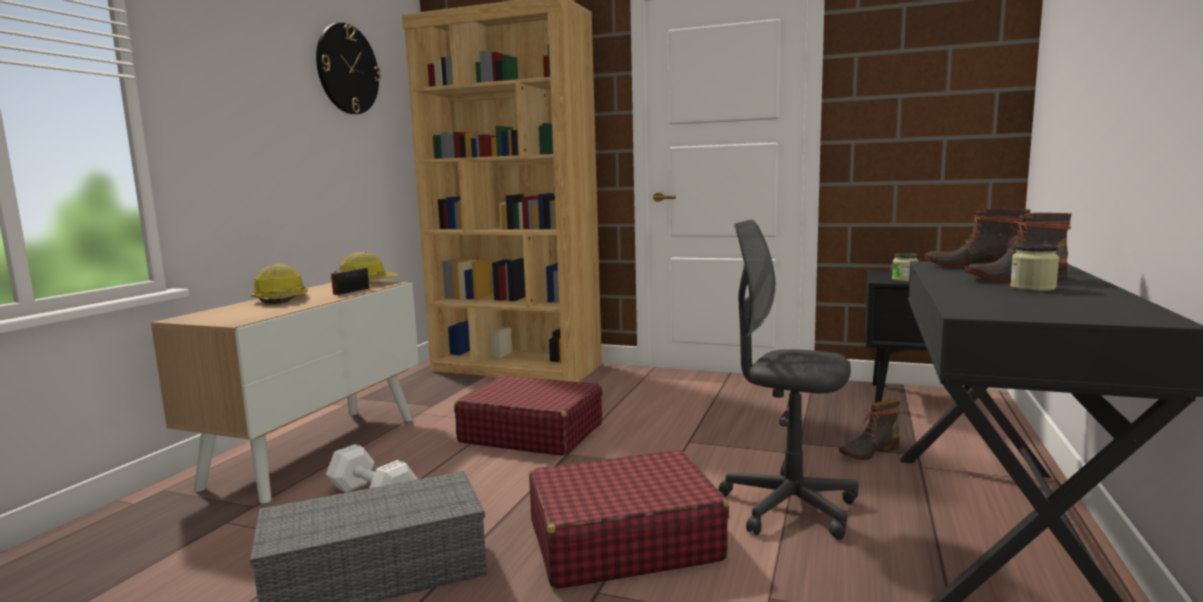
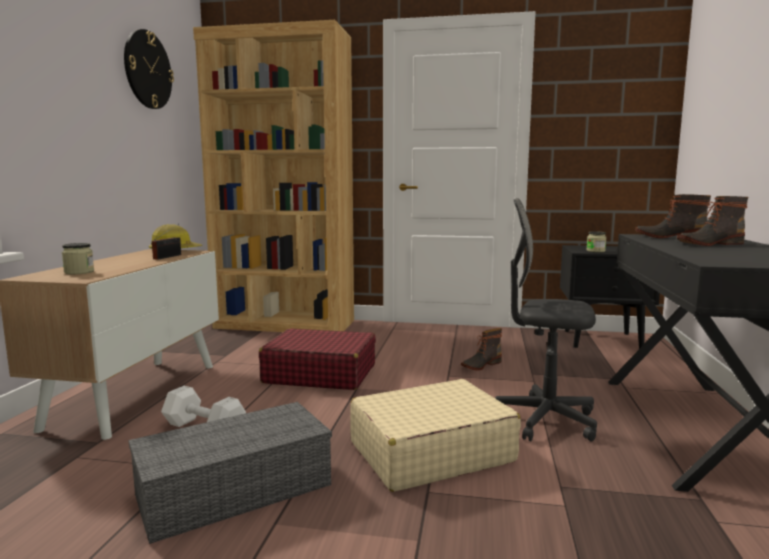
camera: 10 degrees left, 0 degrees up
hard hat [251,264,308,304] -> none
red suitcase [529,450,729,589] -> beige suitcase [350,379,521,492]
boot [839,399,900,460] -> boot moved to [461,328,502,371]
jar [1010,244,1059,291] -> jar moved to [62,243,94,274]

